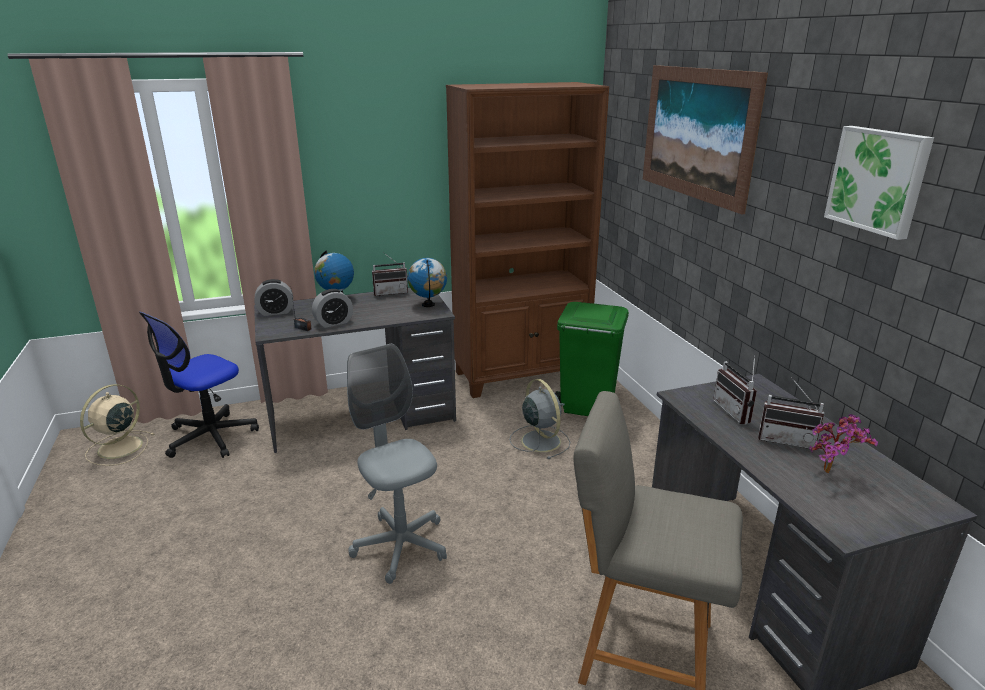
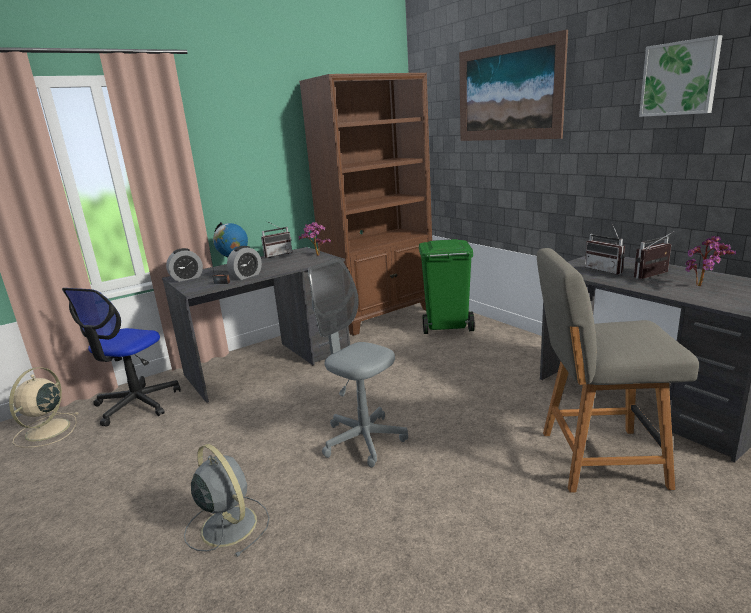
camera: 15 degrees left, 5 degrees down
globe [407,258,447,307] -> potted plant [299,222,331,256]
grey fan [510,379,570,459] -> grey fan moved to [184,444,270,557]
radio [758,377,824,449] -> radio turned 150 degrees clockwise [634,231,674,279]

